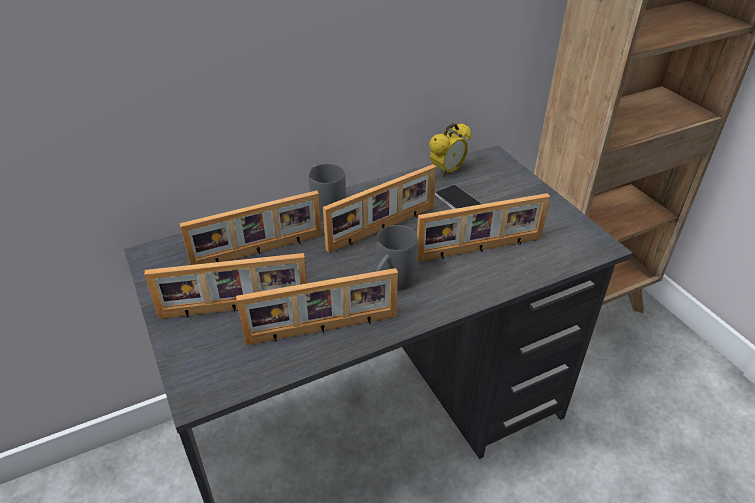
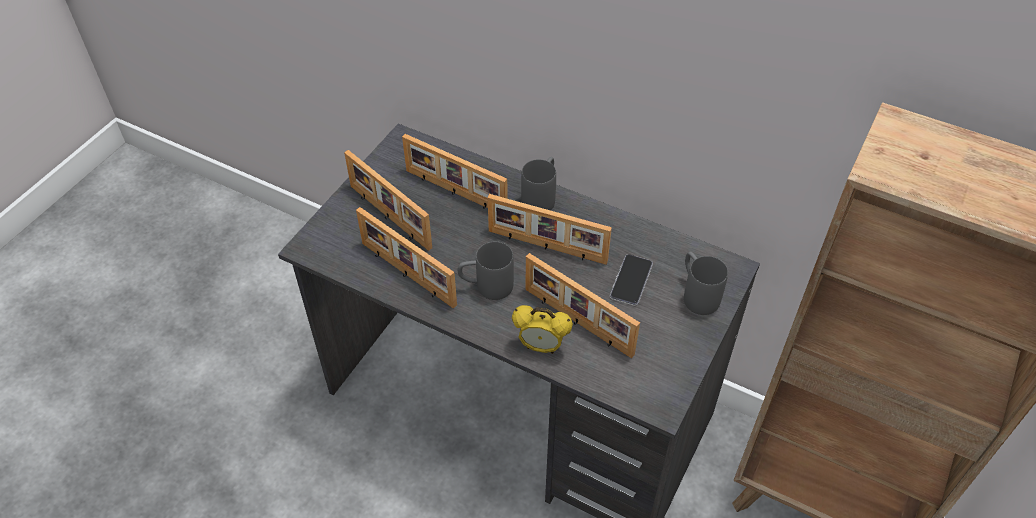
camera: 55 degrees right, 10 degrees up
alarm clock [429,123,471,177] -> alarm clock moved to [512,305,573,354]
none -> grey mug [684,251,728,315]

